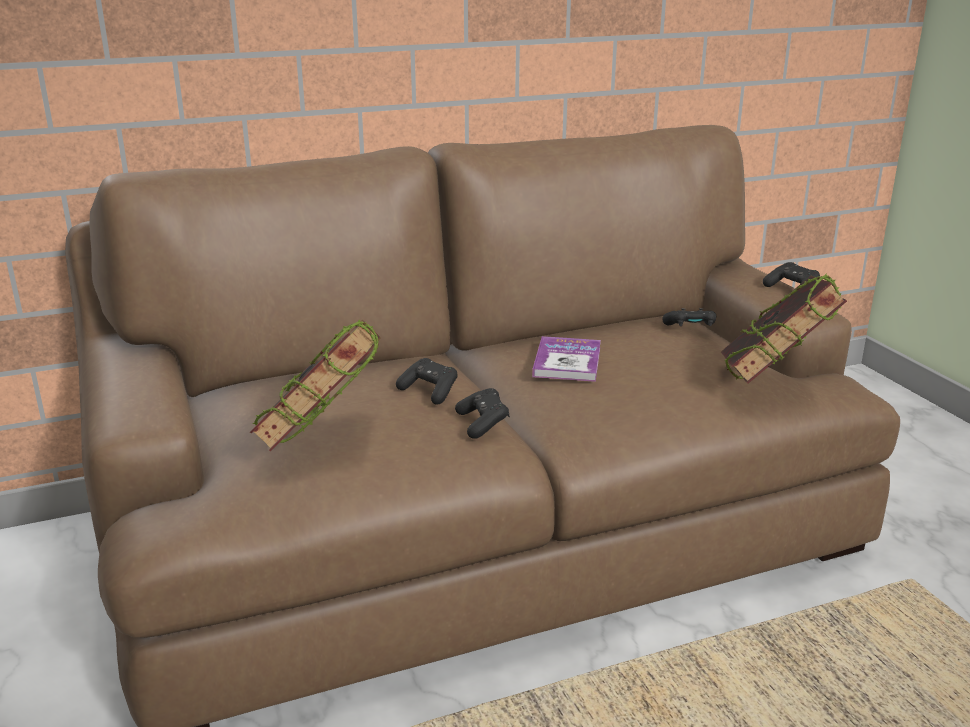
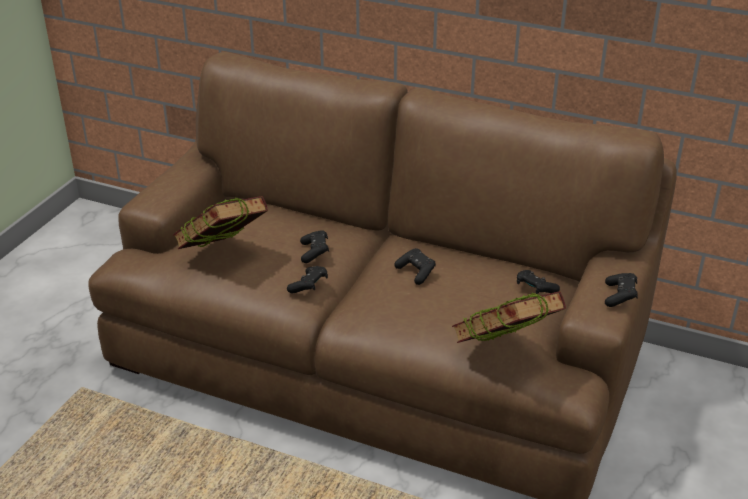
camera: 45 degrees right, 10 degrees up
book [532,336,601,382] -> black game controller [394,248,436,285]

